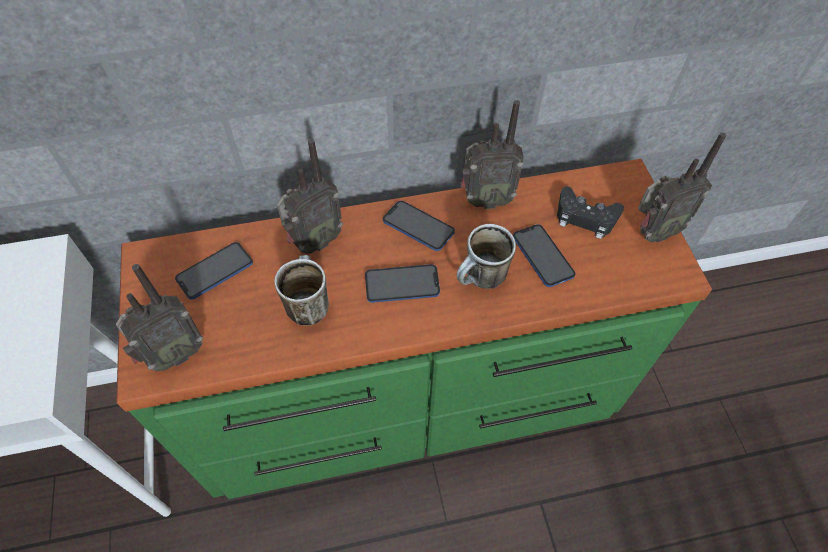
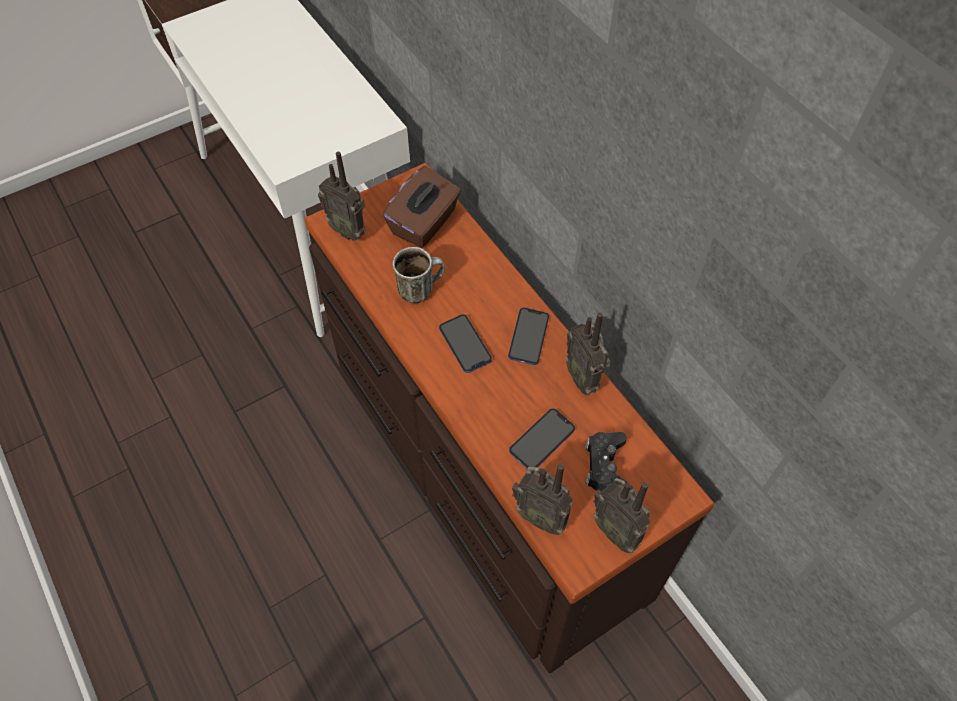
camera: 70 degrees right, 0 degrees up
green dresser [116,159,712,499] -> brown dresser [304,163,714,673]
phone [175,242,253,299] -> brown tissue box [383,166,461,248]
radio [277,139,343,254] -> radio moved to [512,464,572,535]
mug [456,224,516,289] -> none

